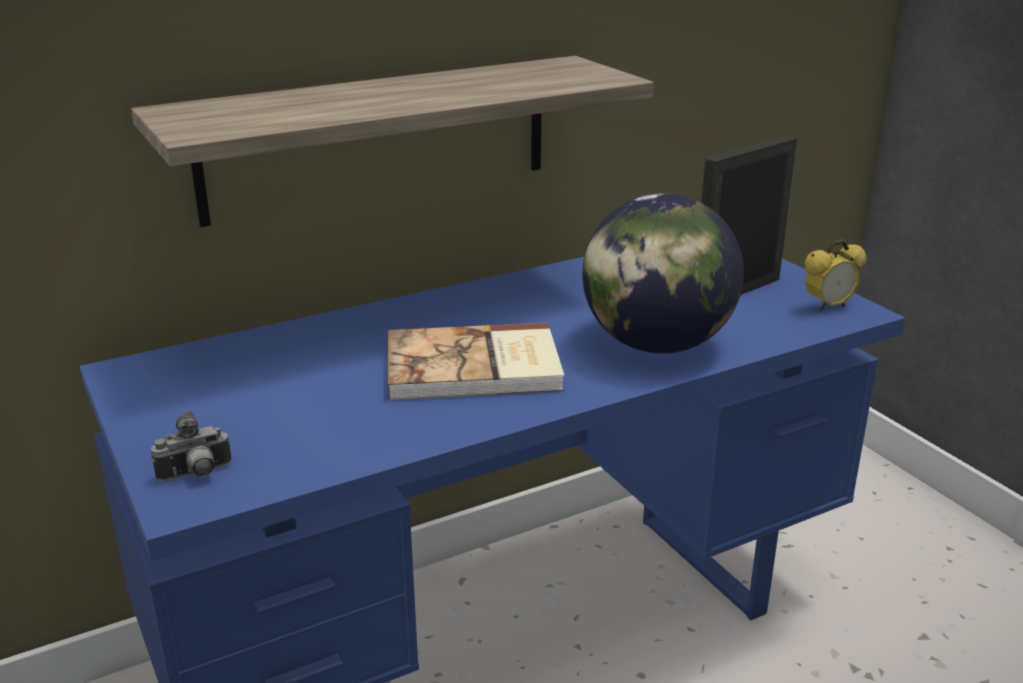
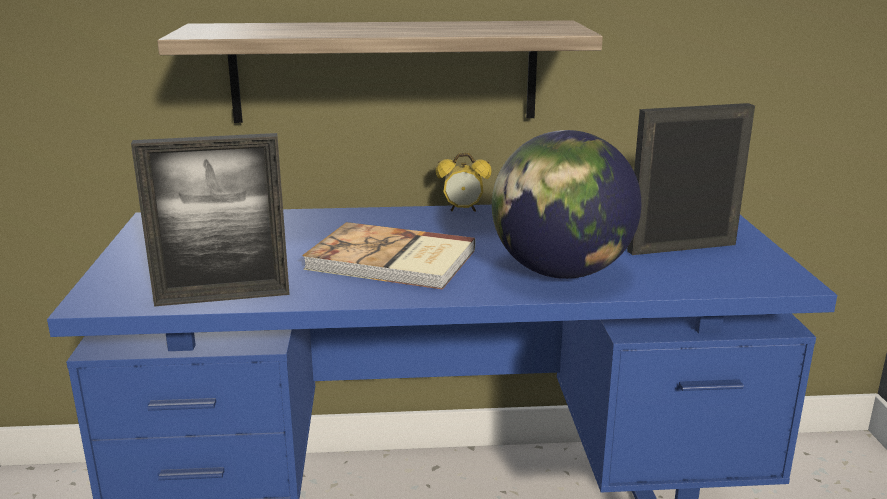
camera: 25 degrees right, 5 degrees down
camera [151,411,232,481] -> none
alarm clock [805,239,867,311] -> alarm clock moved to [436,153,491,212]
none -> picture frame [131,133,290,307]

